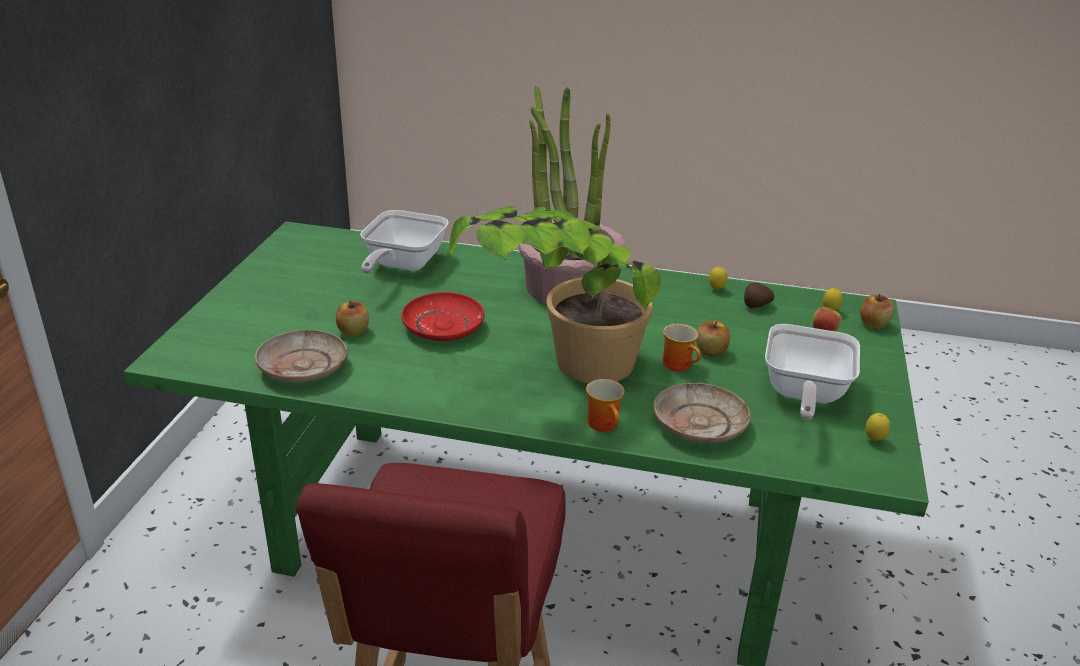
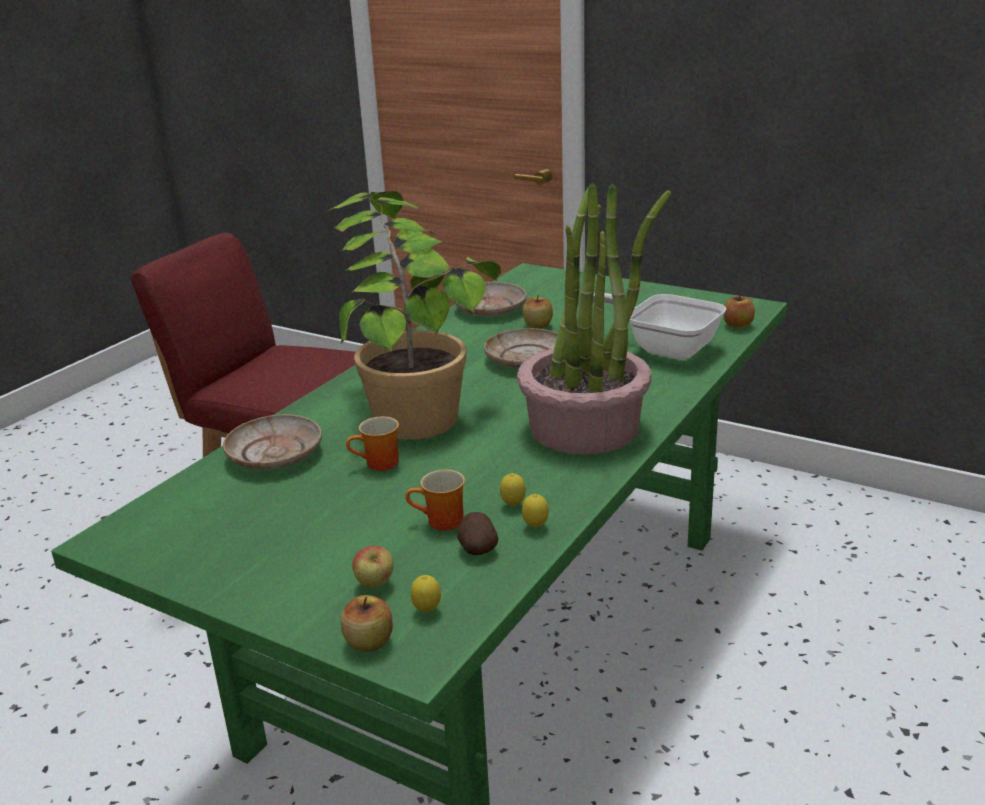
camera: 110 degrees right, 5 degrees down
red plate [401,292,484,341] -> beige plate [484,328,558,369]
mug [586,379,625,432] -> mug moved to [405,469,465,530]
apple [696,320,730,356] -> apple moved to [723,295,755,329]
frying pan [765,324,860,420] -> none
lemon [865,413,890,441] -> lemon moved to [500,473,526,506]

